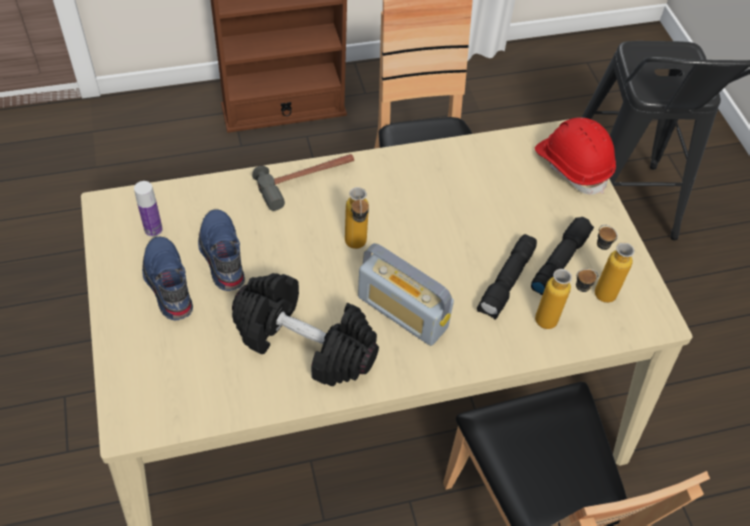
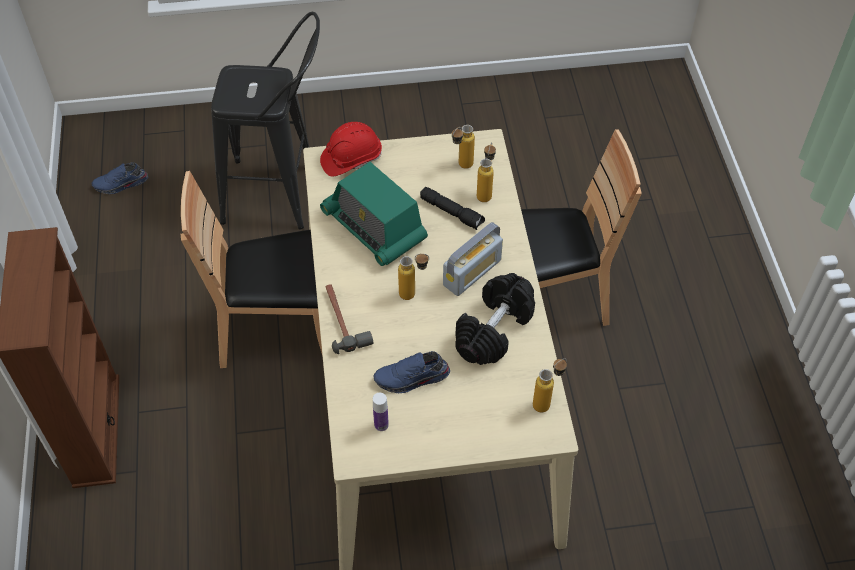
camera: 80 degrees left, 0 degrees up
blue shoe [142,236,193,320] -> blue shoe moved to [92,162,148,194]
black flashlight [531,217,594,295] -> none
none -> radio [320,162,428,266]
none -> bottle [533,359,567,412]

